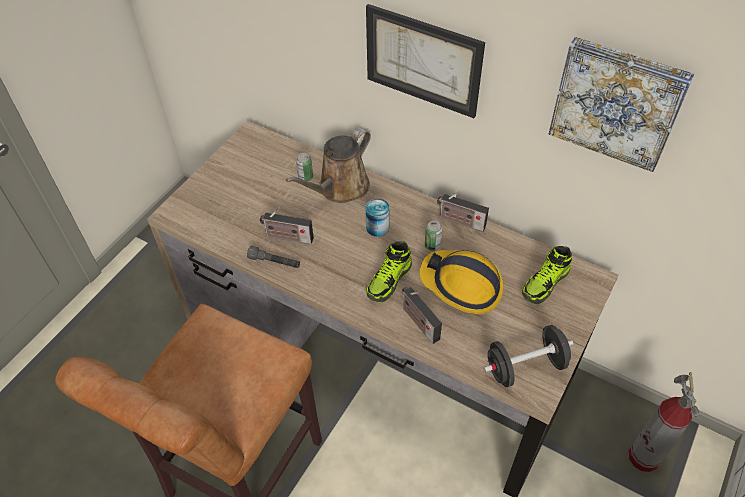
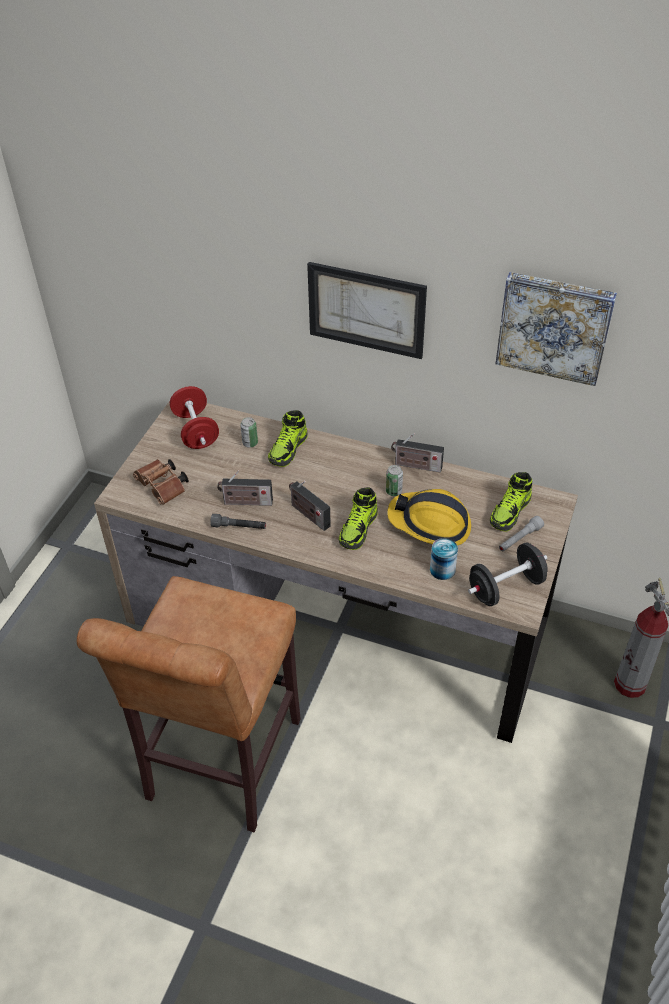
camera: 10 degrees left, 5 degrees down
brown watering can [285,128,371,203] -> shoe [268,410,308,467]
can [366,199,389,237] -> can moved to [430,538,458,580]
radio [402,287,442,344] -> radio moved to [289,481,331,531]
none -> brown binoculars [133,459,189,505]
none -> red dumbbell [170,386,219,449]
none -> grey flashlight [499,516,544,551]

